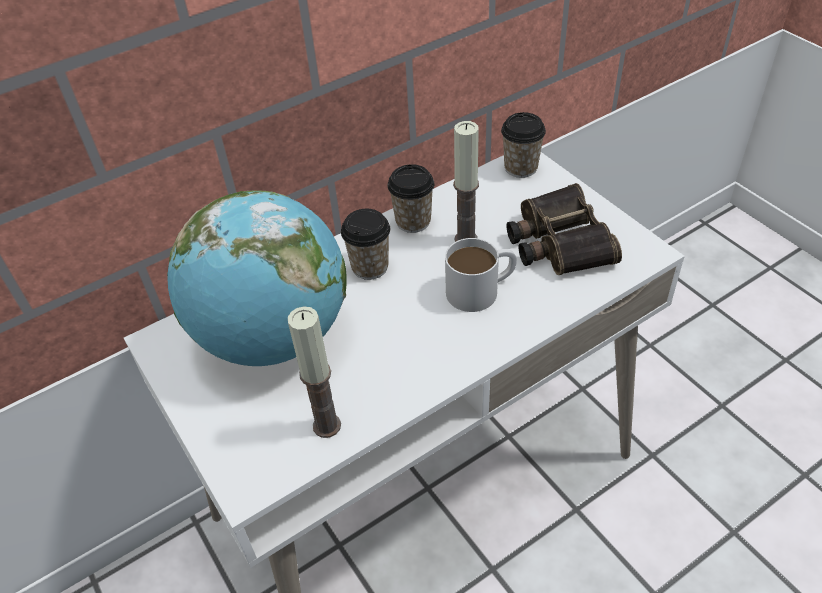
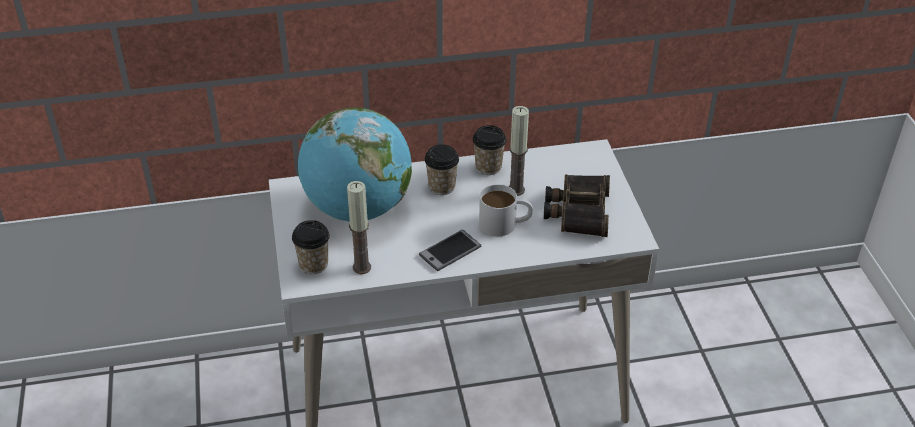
camera: 20 degrees right, 5 degrees down
cup [501,112,546,178] -> cup moved to [292,220,330,274]
none -> phone [419,229,481,271]

